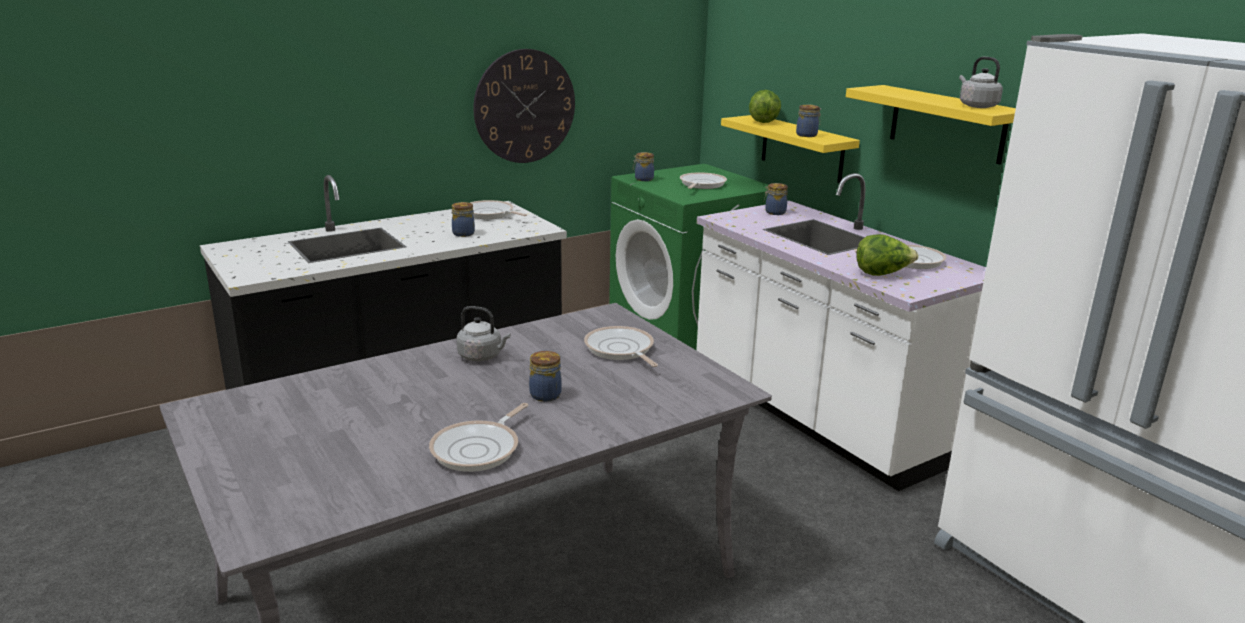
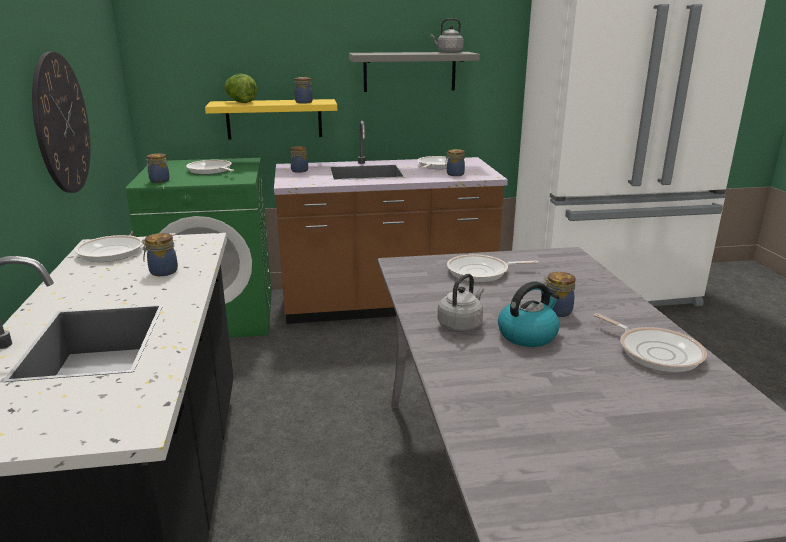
camera: 65 degrees left, 0 degrees up
white counter [696,173,986,491] -> brown counter [274,121,508,324]
yellow shelf [846,85,1016,165] -> grey shelf [349,52,480,92]
lettuce [856,234,918,276] -> jar [445,149,465,176]
none -> kettle [498,281,560,347]

